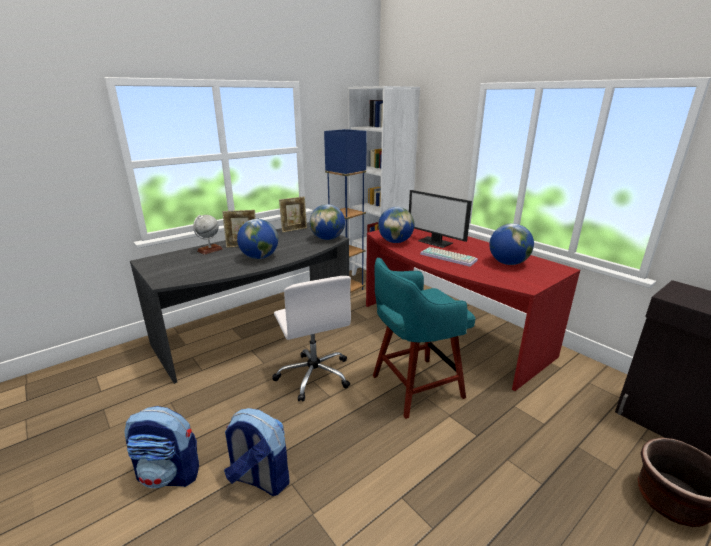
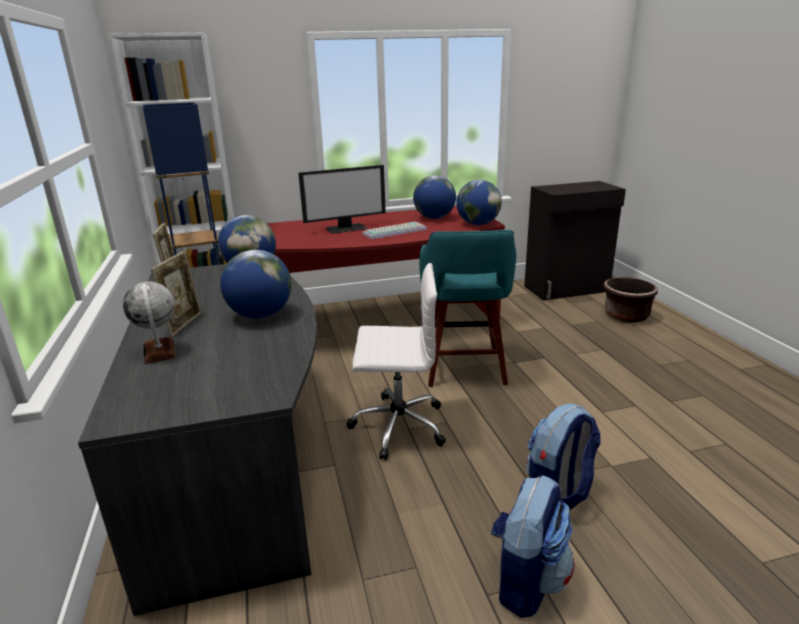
camera: 65 degrees left, 0 degrees up
globe [378,207,414,243] -> globe moved to [456,180,502,225]

